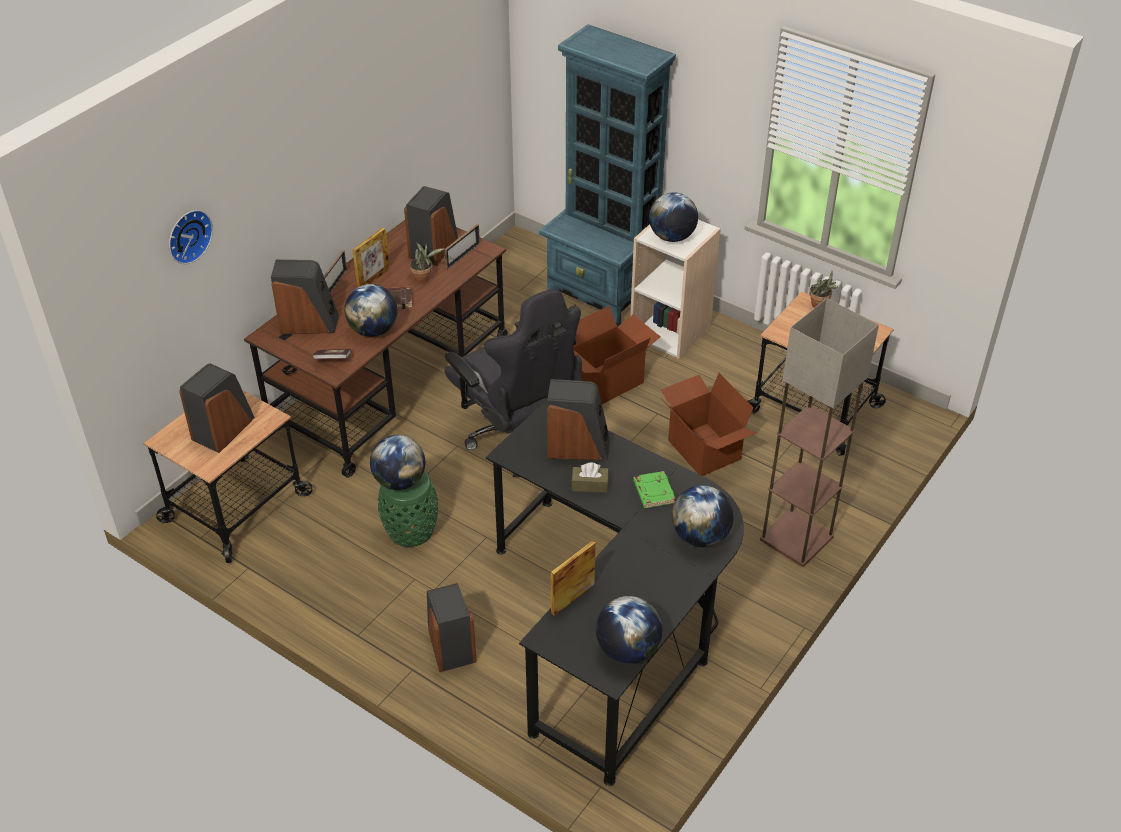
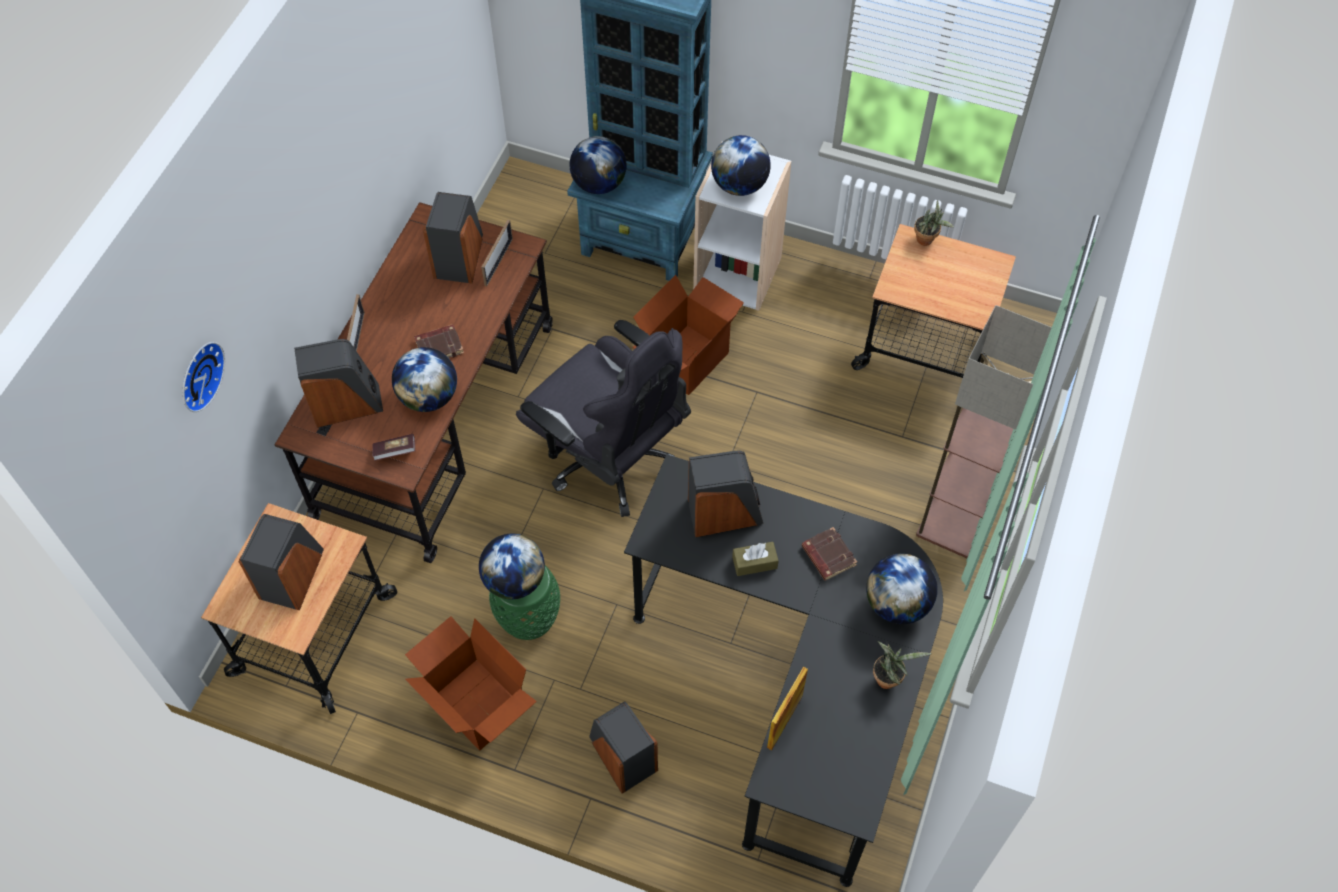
camera: 15 degrees left, 15 degrees up
picture frame [352,227,390,288] -> none
potted plant [410,242,445,283] -> potted plant moved to [873,641,932,689]
globe [596,596,662,663] -> globe moved to [570,136,627,194]
green book [633,471,676,508] -> brown book [802,527,857,581]
cardboard box [661,373,757,476] -> cardboard box moved to [405,616,537,751]

